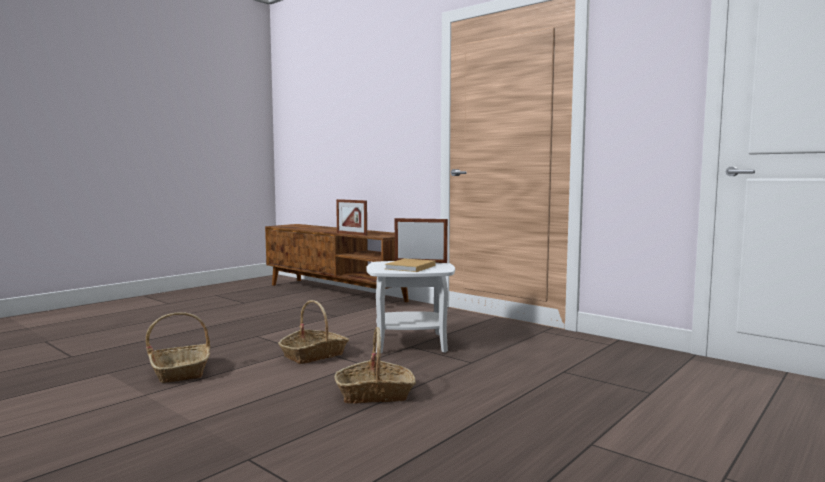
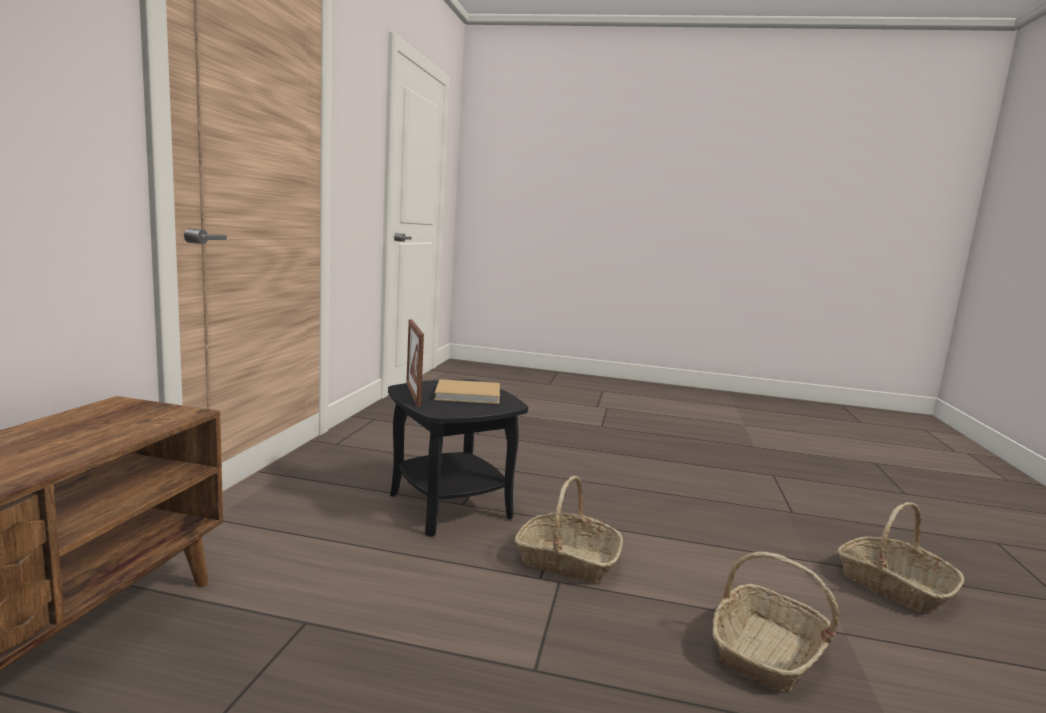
camera: 120 degrees left, 5 degrees up
basket [335,327,416,404] -> basket moved to [837,502,964,614]
picture frame [336,199,367,236] -> none
white side table [366,261,455,353] -> black side table [388,379,528,537]

